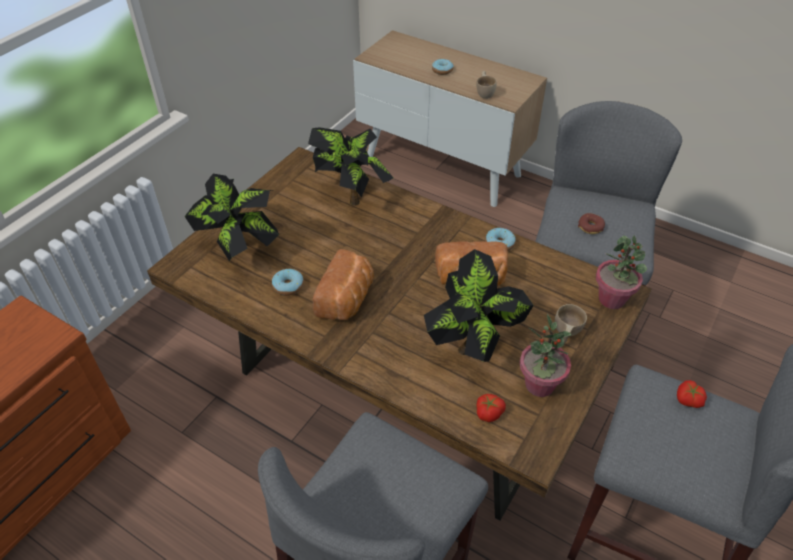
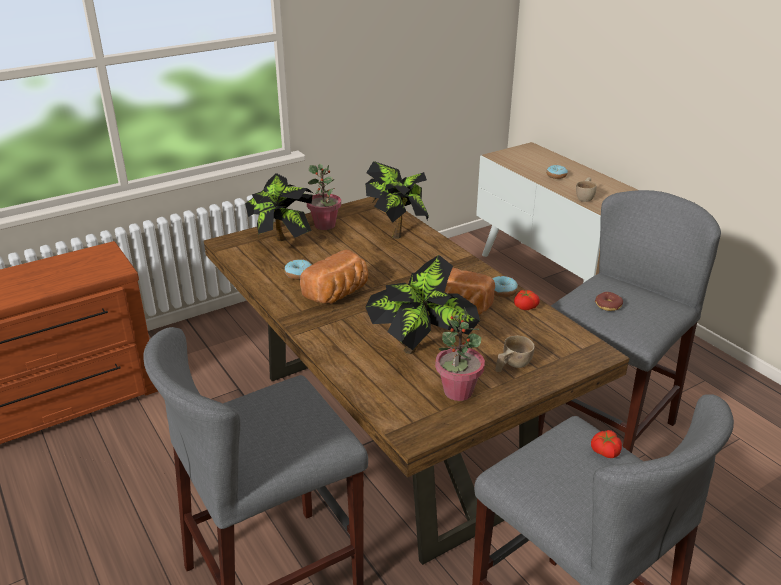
camera: 25 degrees right, 15 degrees down
tomato [476,394,506,422] -> tomato moved to [514,290,540,310]
potted plant [596,235,647,309] -> potted plant moved to [307,164,341,230]

